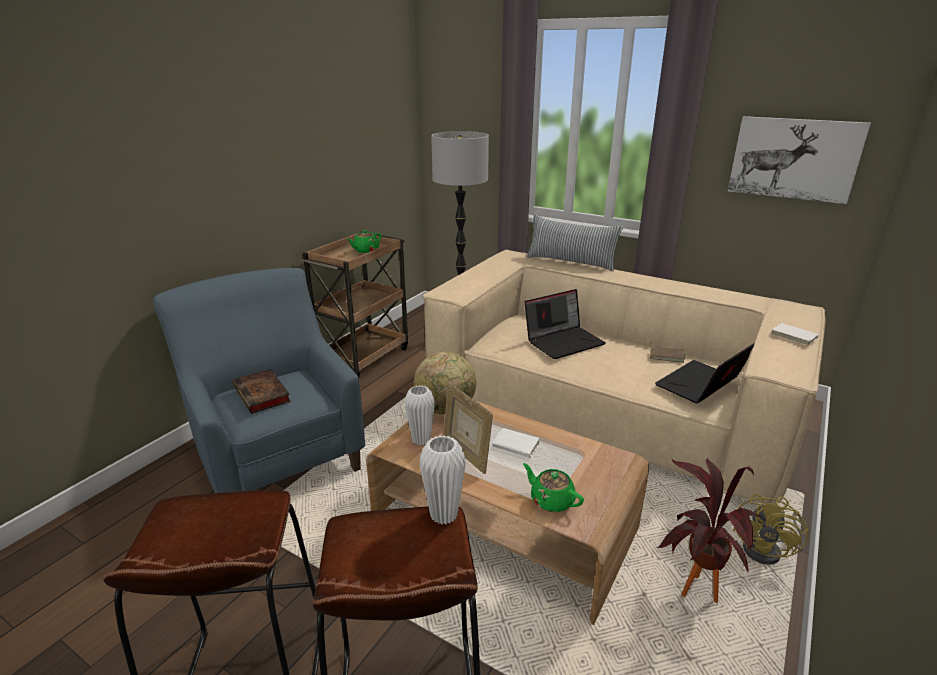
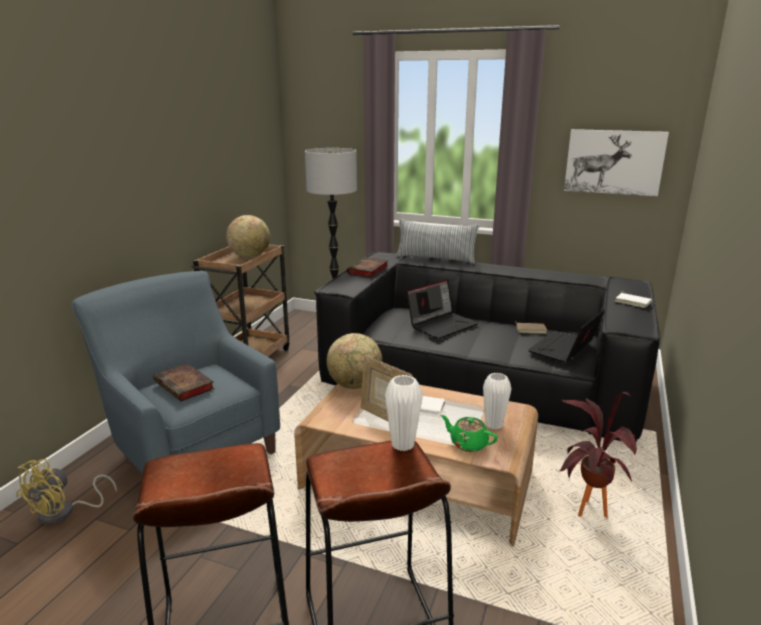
camera: 10 degrees left, 5 degrees down
green teapot [347,230,382,253] -> globe [226,215,270,258]
white vase [404,385,435,445] -> white vase moved to [483,373,511,430]
beige sofa [422,250,826,505] -> black sofa [314,252,660,441]
yellow fan [733,494,808,565] -> yellow fan moved to [16,459,117,525]
none -> book [347,257,389,278]

